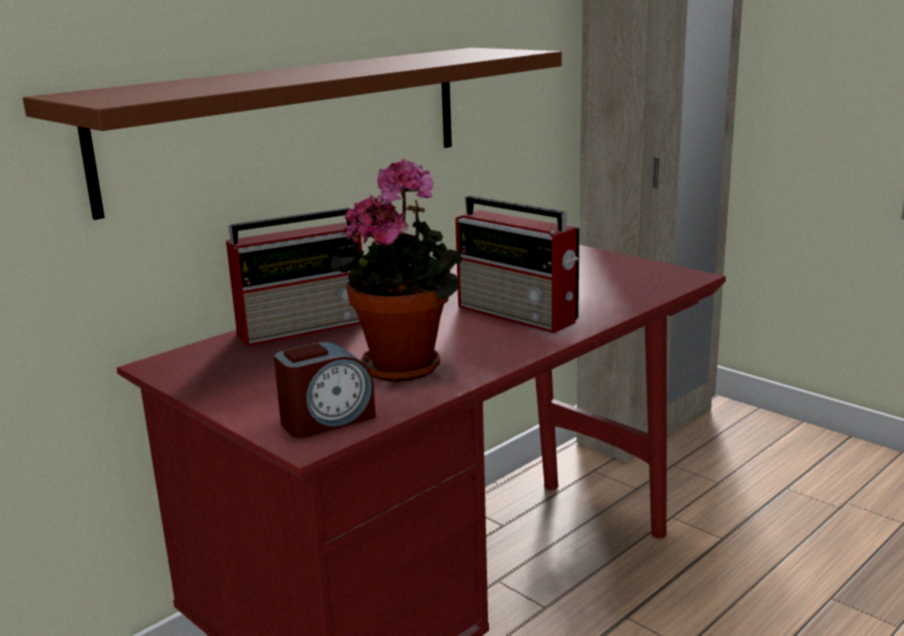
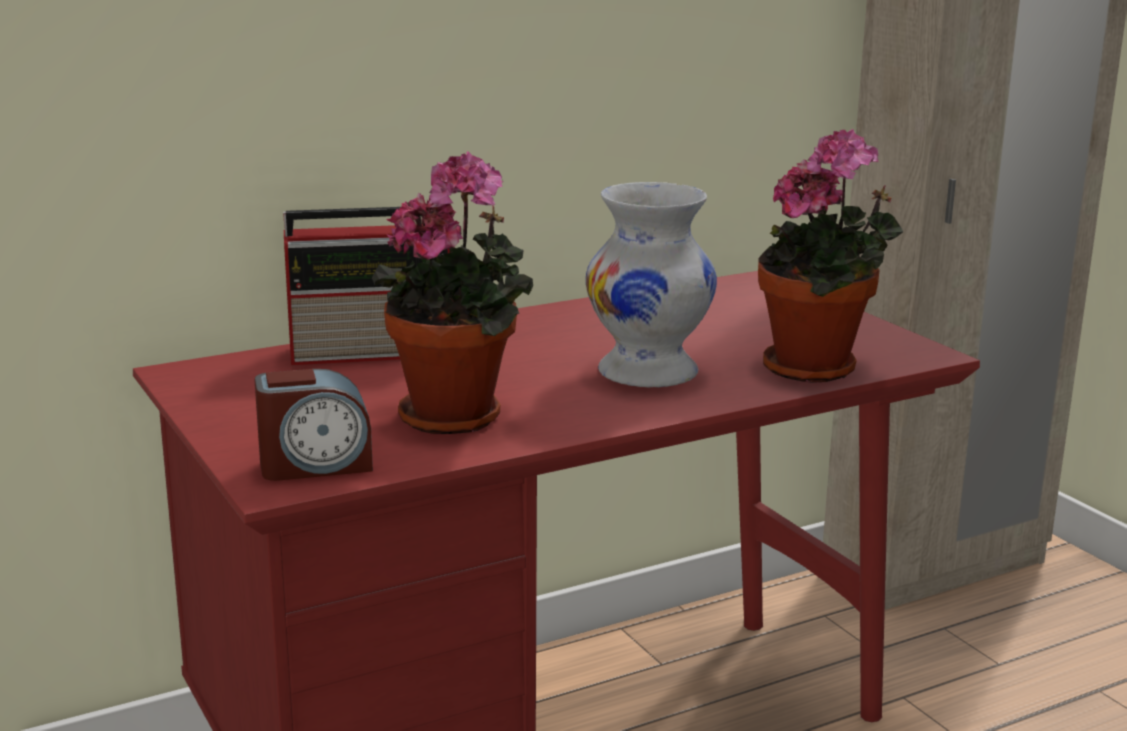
camera: 15 degrees right, 0 degrees up
brown shelf [23,48,562,220] -> none
radio [455,196,580,333] -> white vase [586,182,717,388]
none -> potted plant [758,129,903,383]

